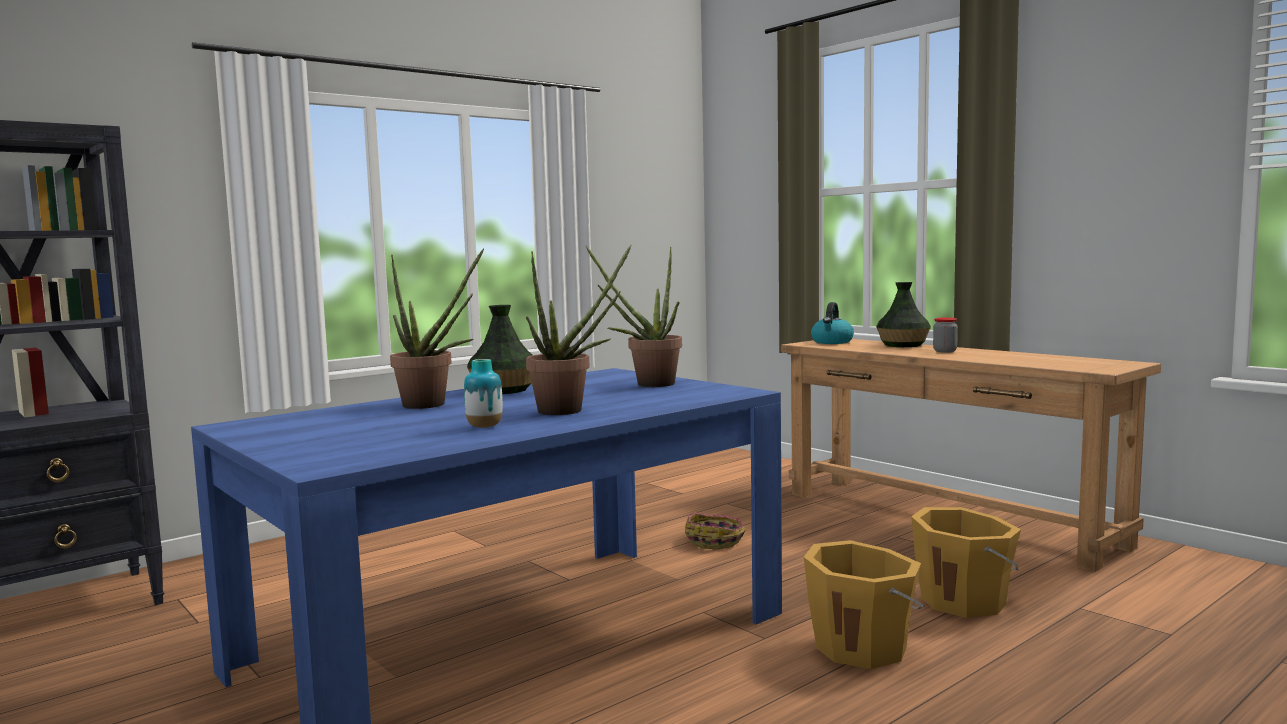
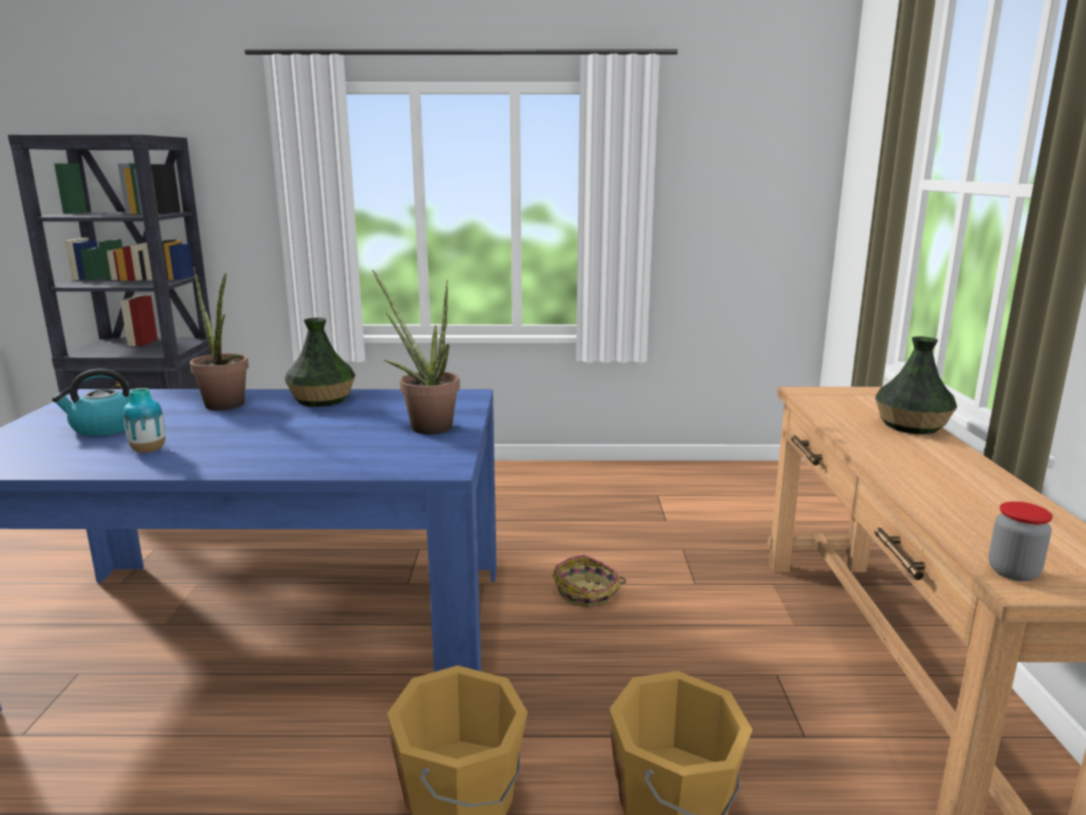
camera: 40 degrees right, 10 degrees up
potted plant [526,245,631,415] -> none
kettle [811,302,854,344] -> kettle moved to [52,368,130,436]
jar [933,317,958,353] -> jar moved to [988,501,1053,581]

